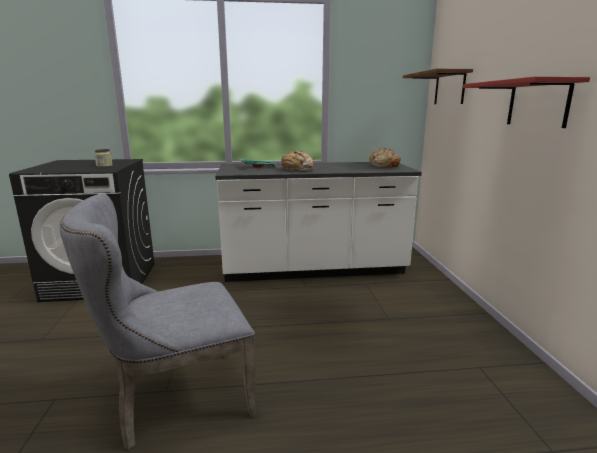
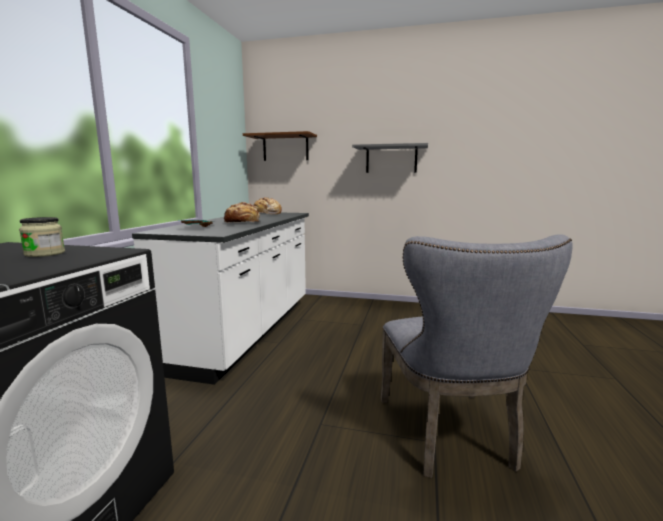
camera: 70 degrees left, 5 degrees down
red shelf [463,76,590,128] -> grey shelf [352,143,428,173]

